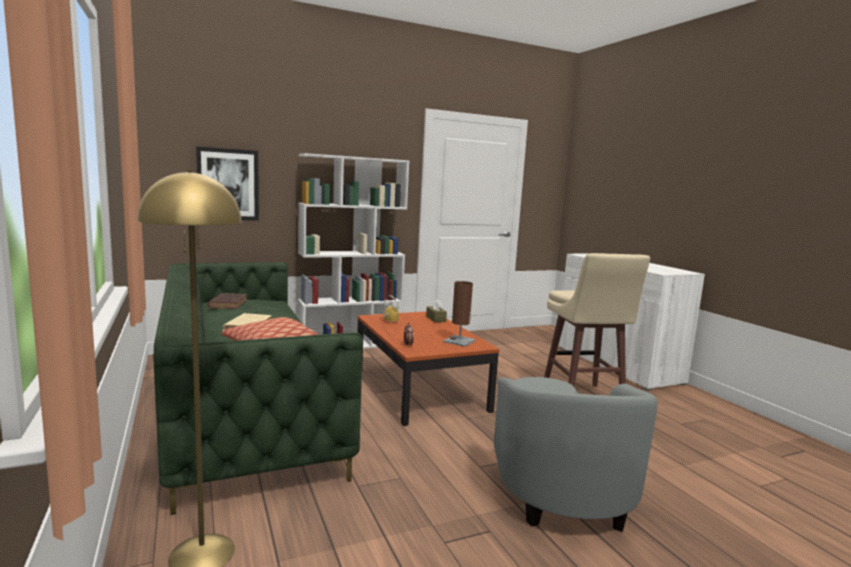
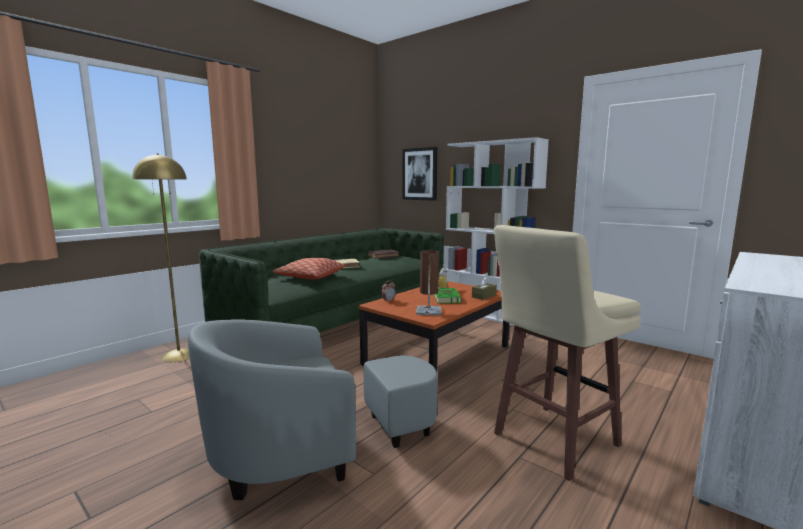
camera: 65 degrees right, 0 degrees up
none -> green book [434,288,462,303]

